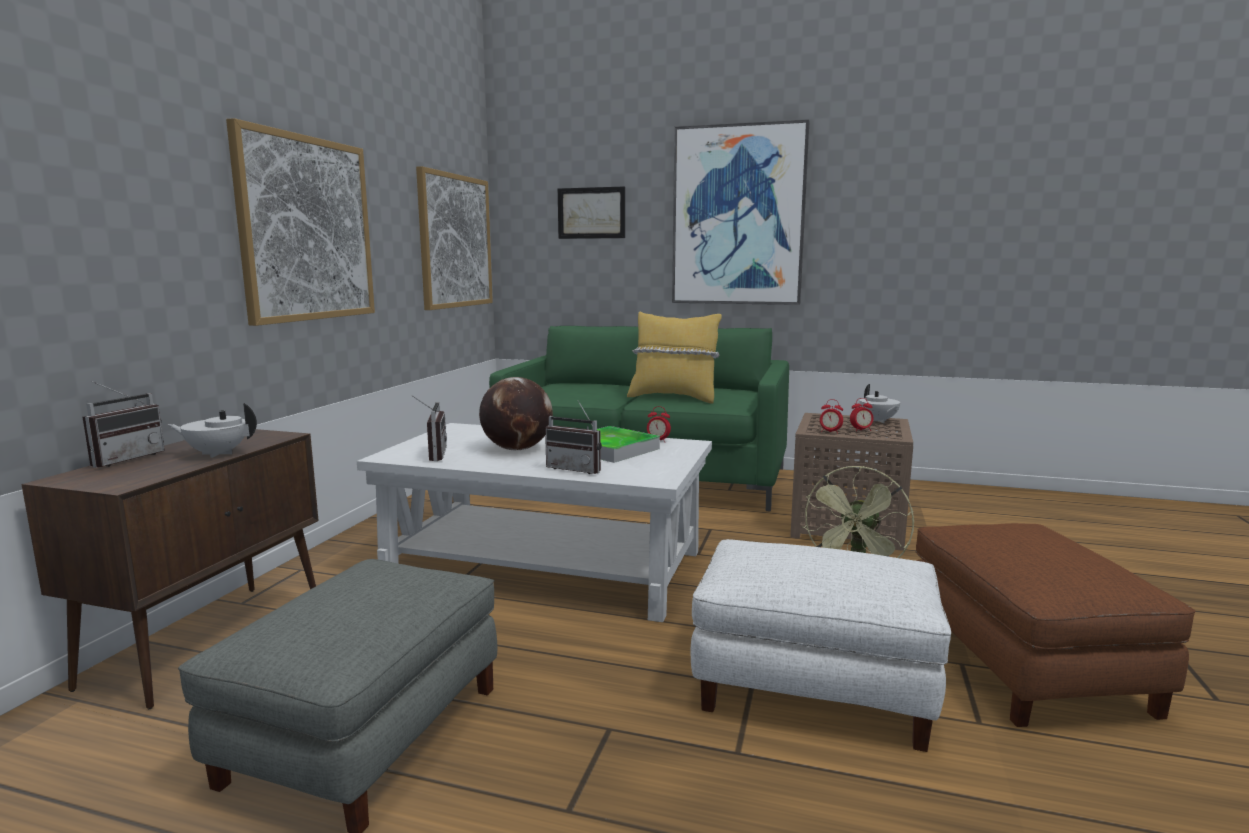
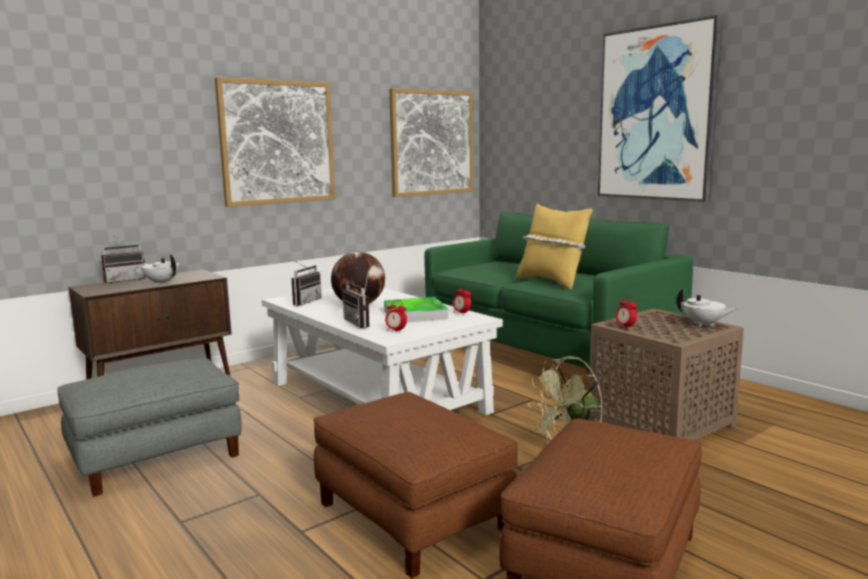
camera: 35 degrees right, 0 degrees up
picture [558,186,625,239] -> none
white ottoman [691,539,951,752] -> brown ottoman [313,392,518,578]
alarm clock [850,398,874,431] -> alarm clock moved to [385,300,407,333]
white teapot [859,384,900,423] -> white teapot turned 75 degrees counterclockwise [676,289,738,327]

